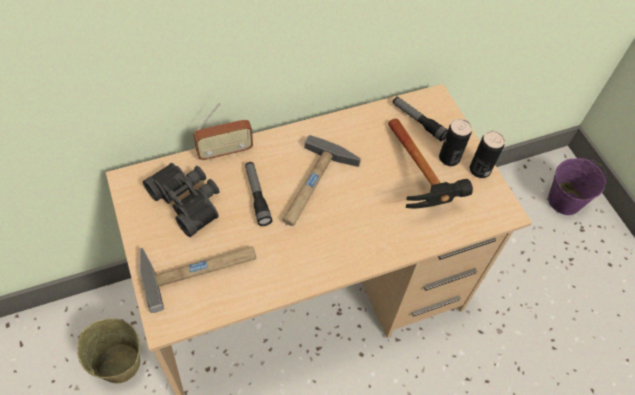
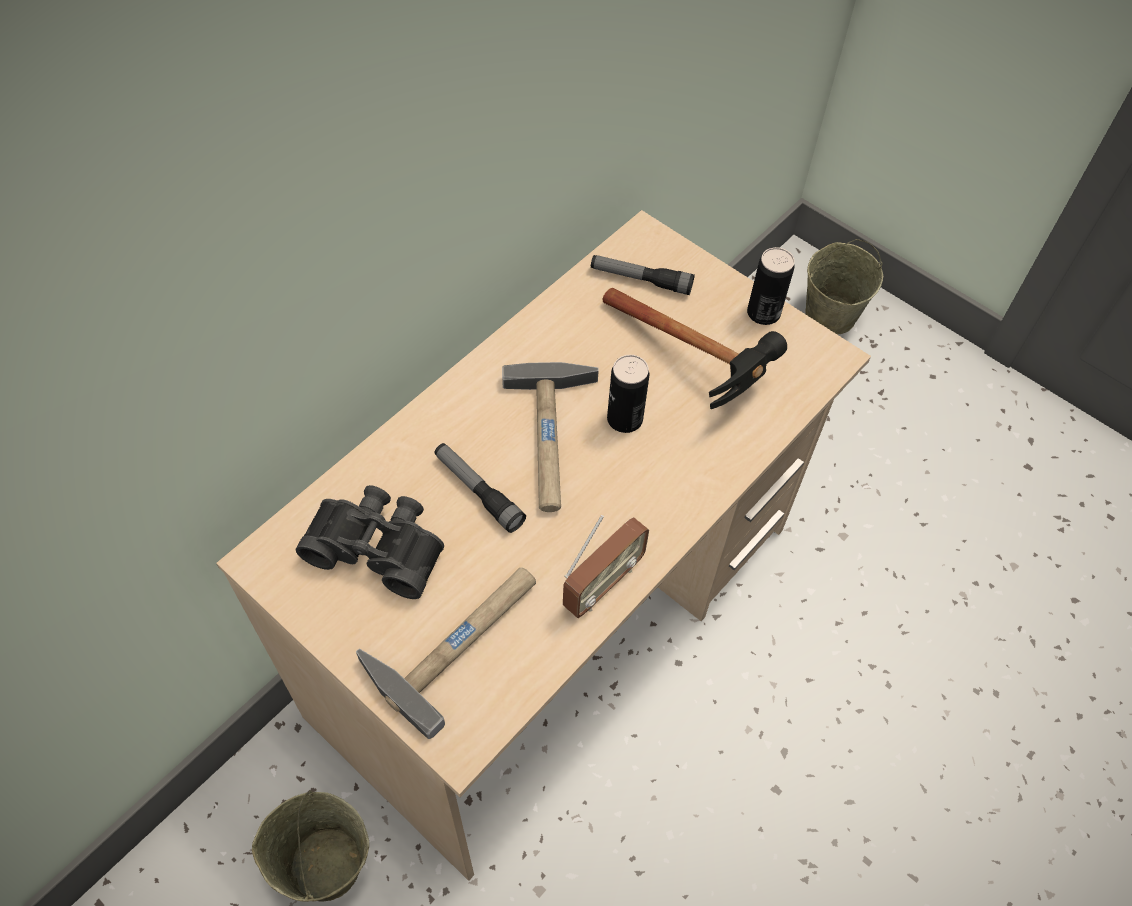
camera: 25 degrees left, 0 degrees up
radio [193,103,253,161] -> radio moved to [563,515,649,618]
can [439,119,472,166] -> can moved to [607,355,649,433]
purple bucket [548,158,607,215] -> beige bucket [805,239,883,334]

